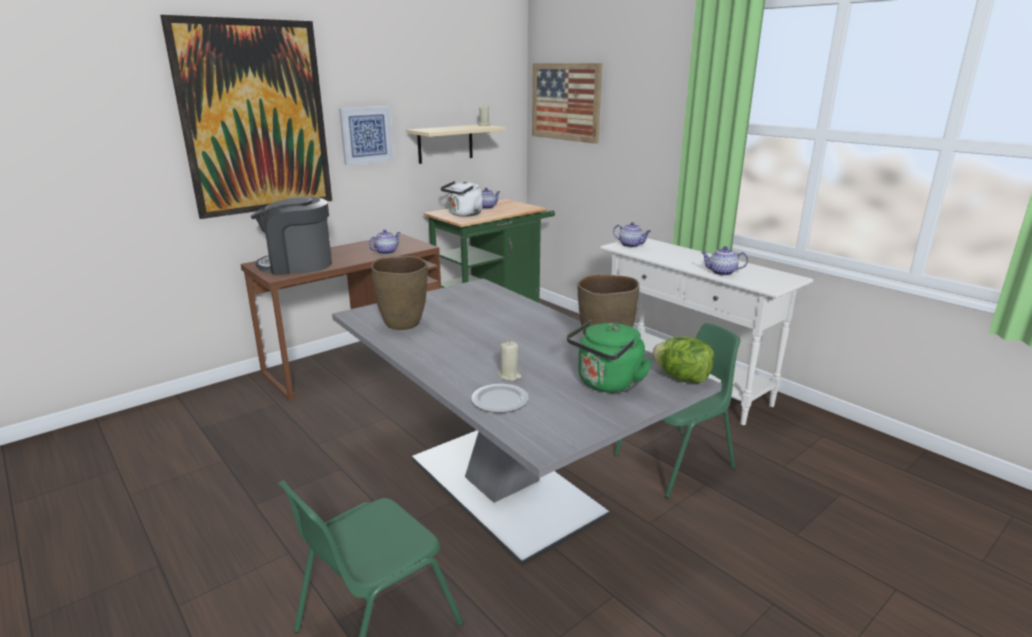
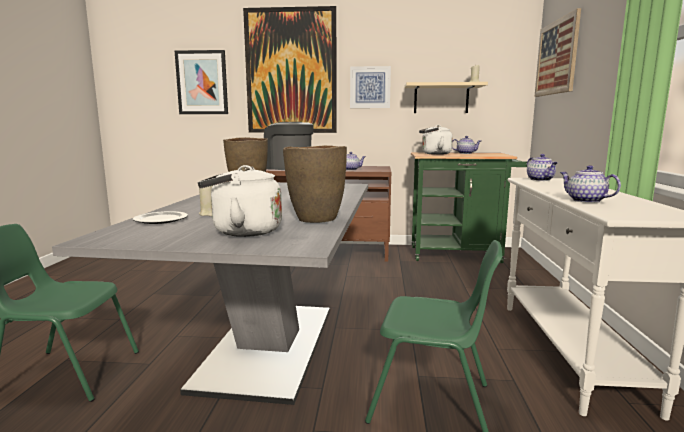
camera: 45 degrees right, 10 degrees down
green kettle [567,320,652,393] -> white kettle [198,165,282,237]
lettuce [652,336,714,383] -> none
none -> picture [175,50,228,114]

